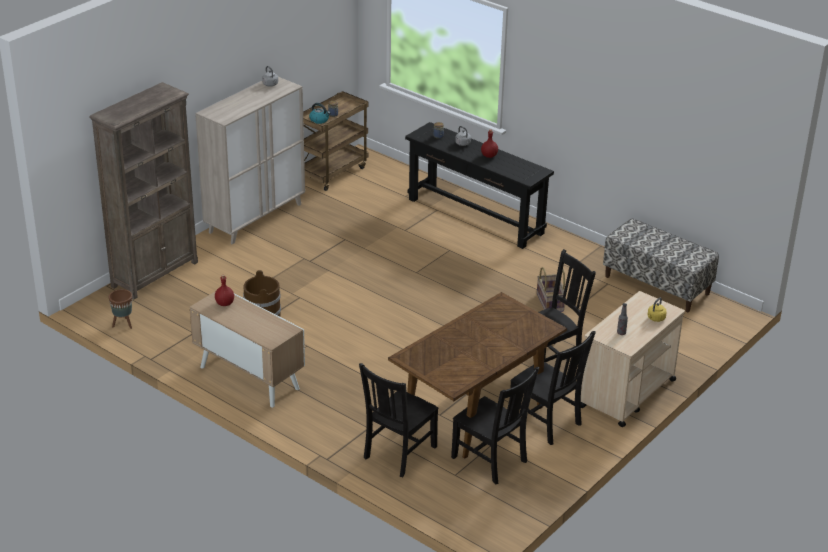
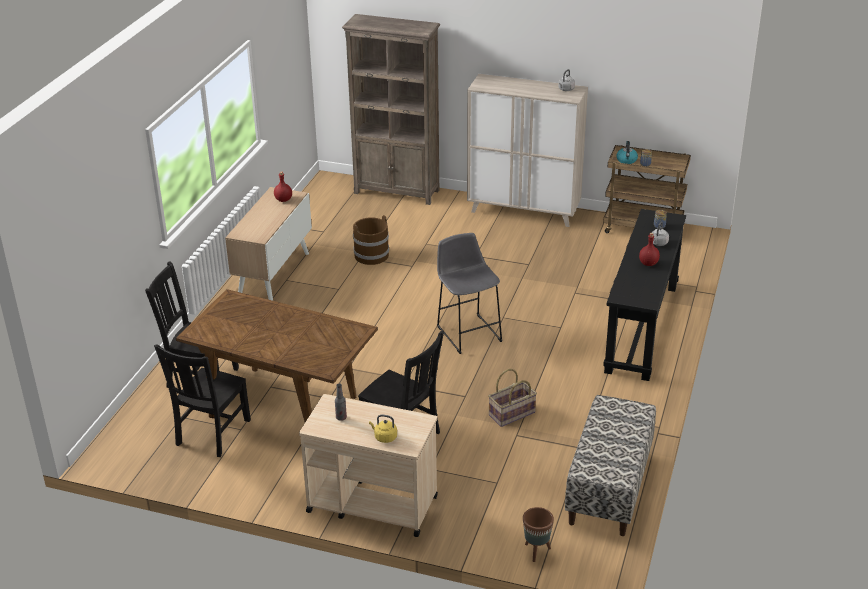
camera: 70 degrees right, 0 degrees up
brown planter [109,289,132,329] -> brown planter moved to [523,507,554,562]
black chair [510,331,596,445] -> none
none -> grey stool [437,233,503,354]

